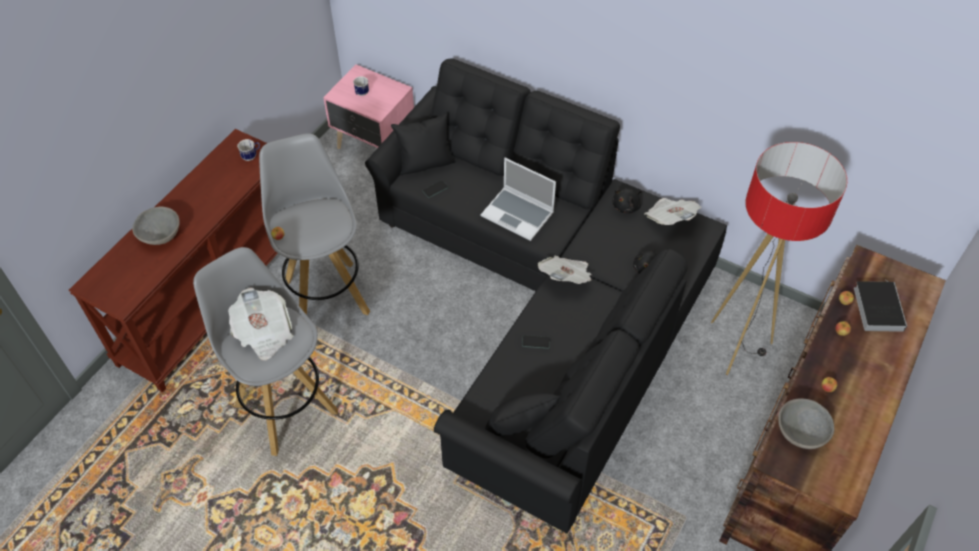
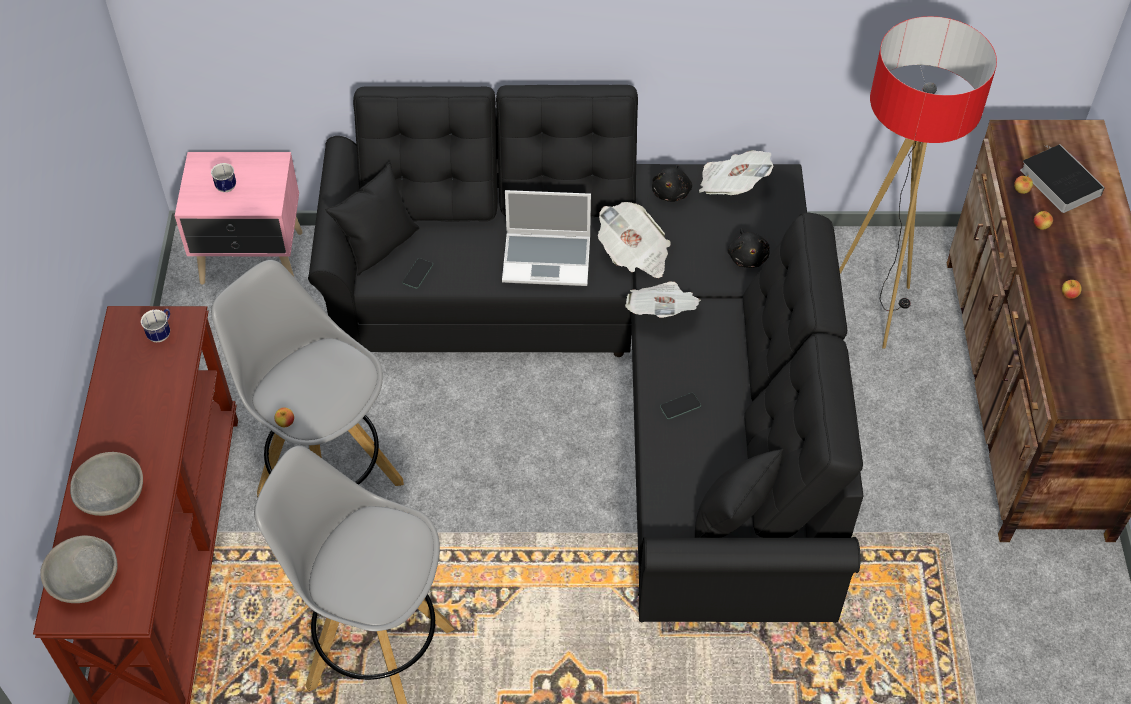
camera: 30 degrees left, 0 degrees up
newspaper [228,288,293,360] -> newspaper moved to [598,202,671,278]
grey bowl [778,398,834,449] -> grey bowl moved to [40,536,118,603]

